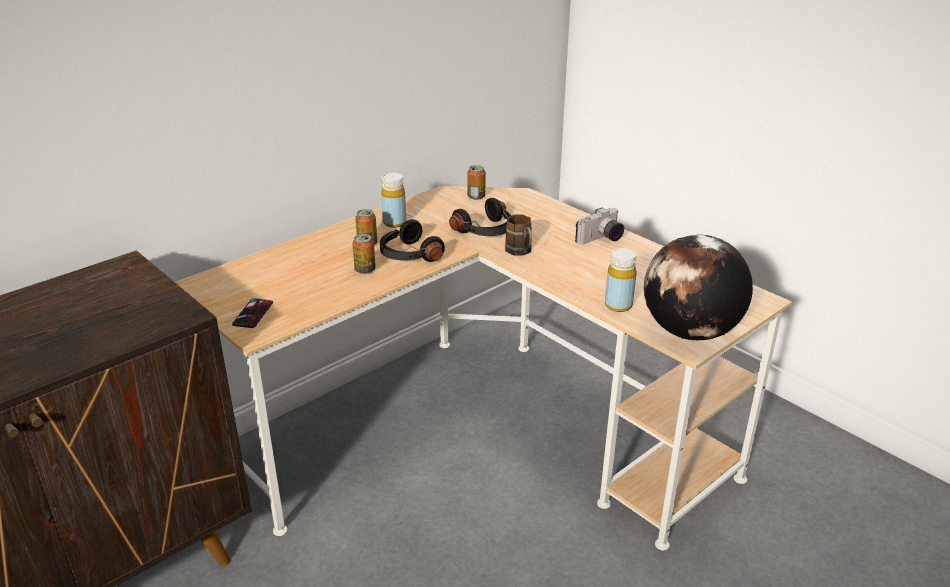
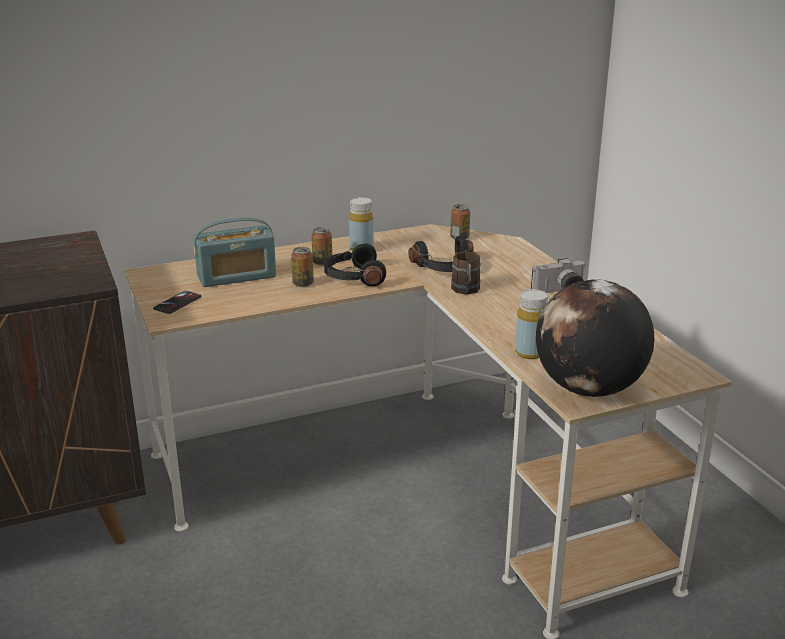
camera: 20 degrees right, 5 degrees down
none -> radio [193,217,276,287]

